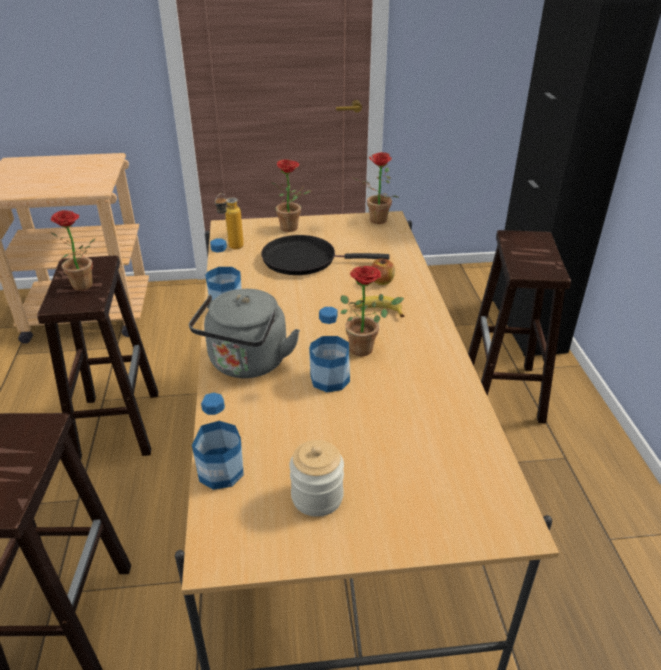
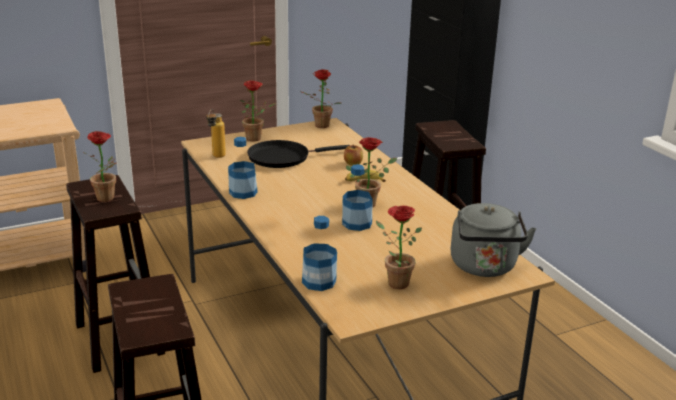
camera: 20 degrees left, 10 degrees down
grey kettle [189,289,300,378] -> grey kettle moved to [451,203,536,277]
jar [290,440,344,517] -> potted plant [376,206,422,289]

